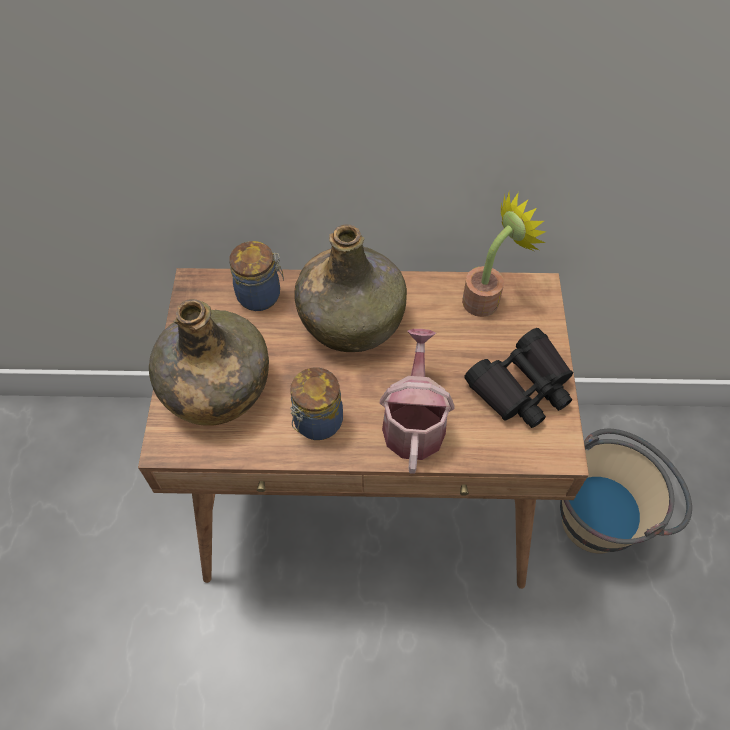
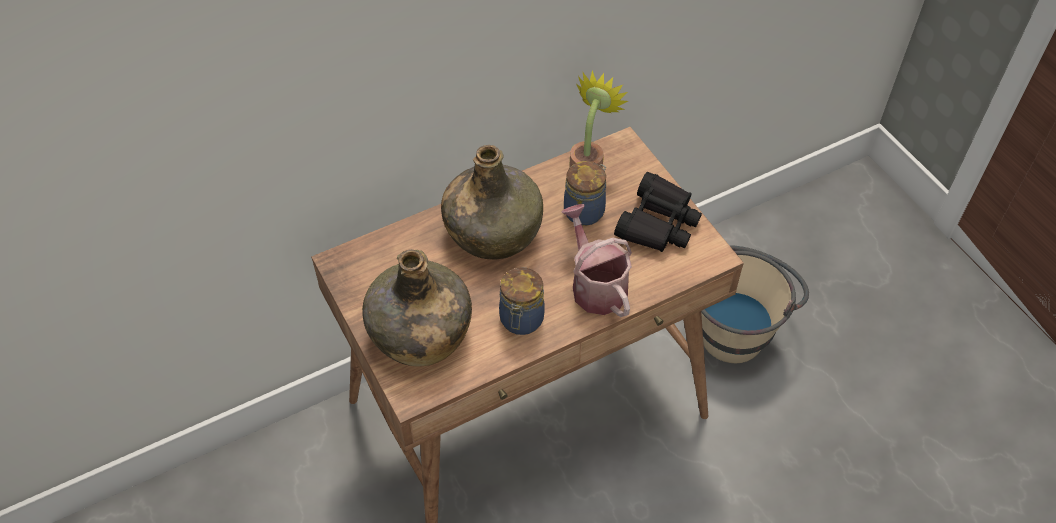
camera: 30 degrees left, 5 degrees down
jar [229,241,284,311] -> jar moved to [564,161,606,226]

